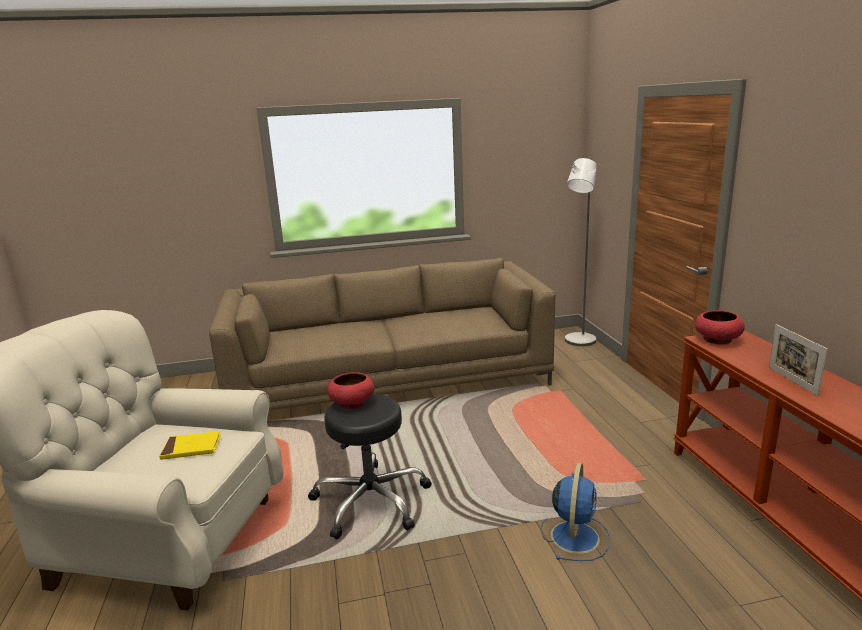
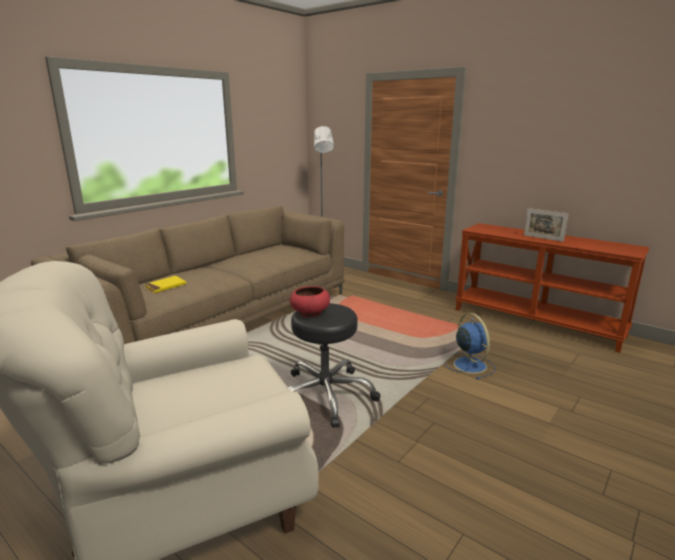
camera: 40 degrees left, 0 degrees up
yellow book [159,431,221,460] -> yellow book moved to [144,276,186,293]
red bowl [695,310,745,345] -> none

